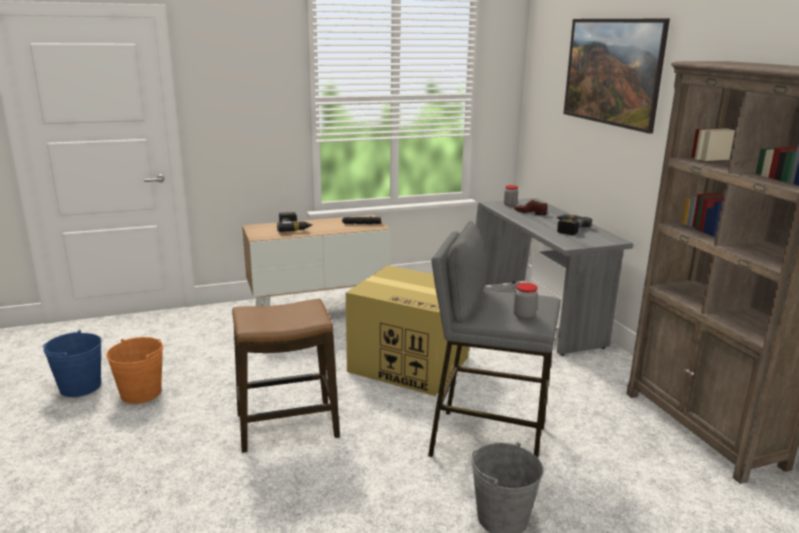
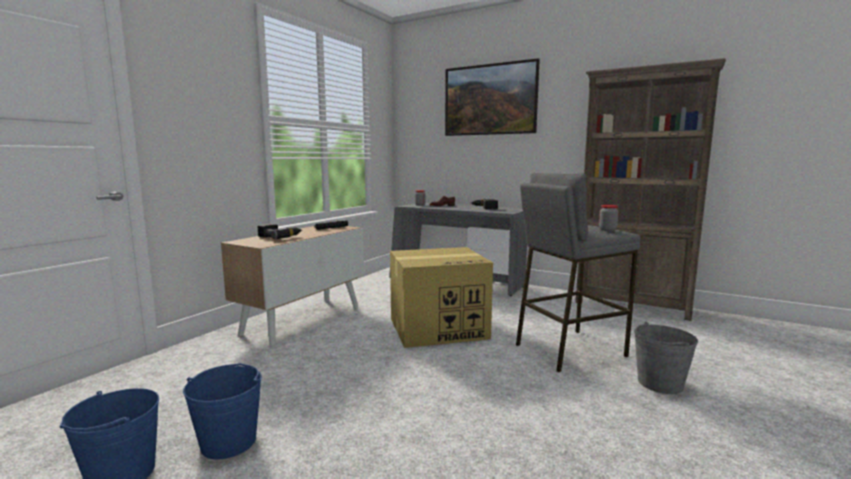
camera: 40 degrees left, 10 degrees down
orange bucket [106,337,163,404] -> blue bucket [183,363,262,459]
stool [232,299,340,453] -> none

